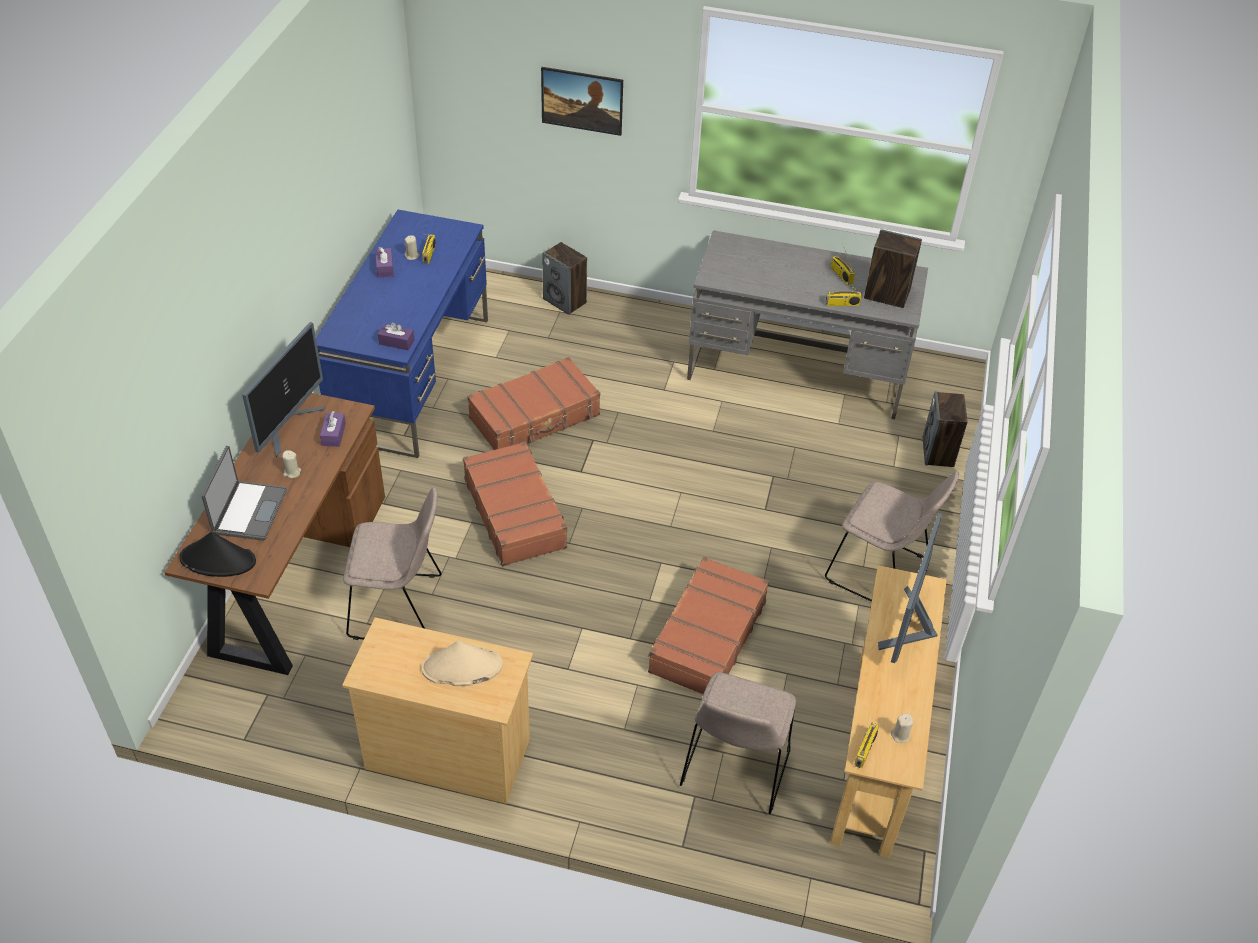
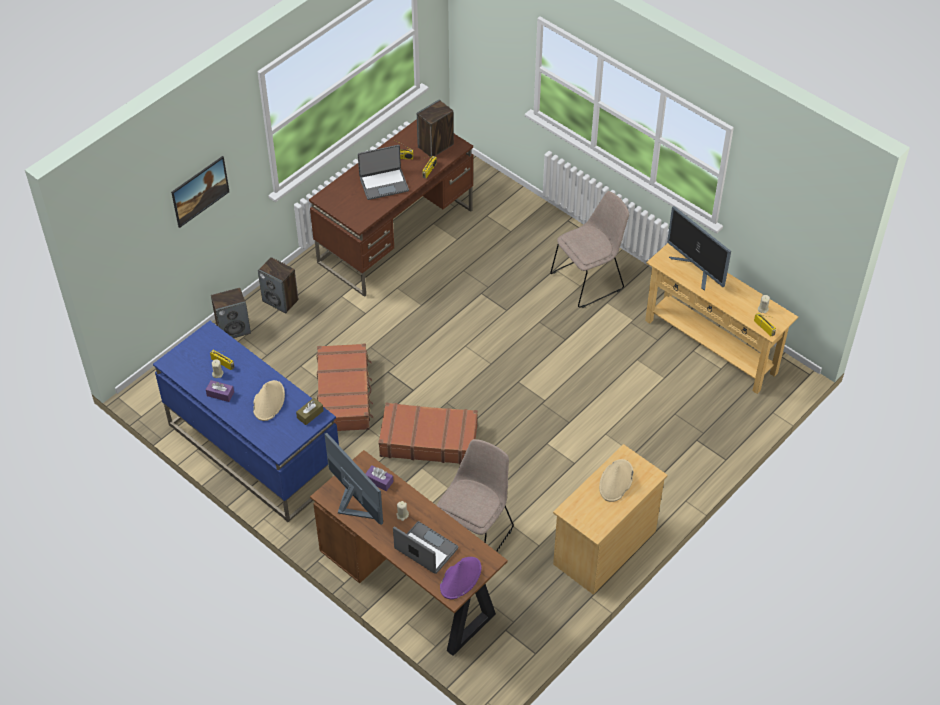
camera: 60 degrees left, 5 degrees up
black hat [179,531,256,577] -> purple hat [440,557,482,599]
purple tissue box [378,322,414,350] -> brown tissue box [296,398,324,425]
brown suitcase [648,557,769,694] -> none
beige chair [680,672,796,814] -> none
grey desk [687,230,928,419] -> brown desk [309,119,473,297]
speaker [923,391,968,467] -> speaker moved to [258,257,299,313]
none -> beige hat [253,380,285,421]
none -> laptop [358,145,409,200]

